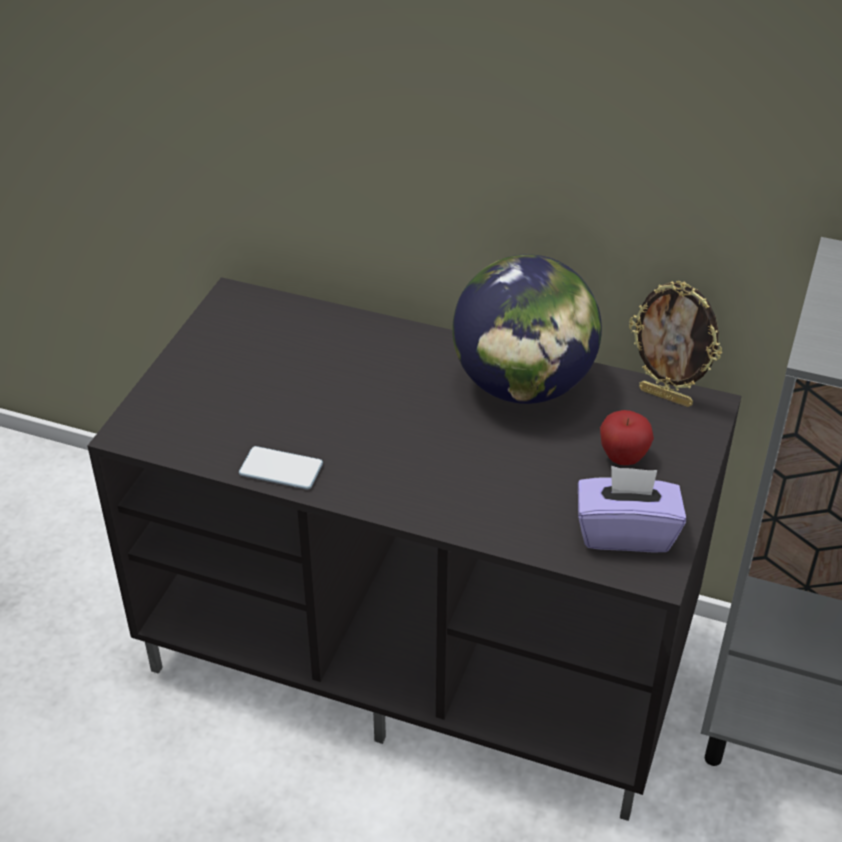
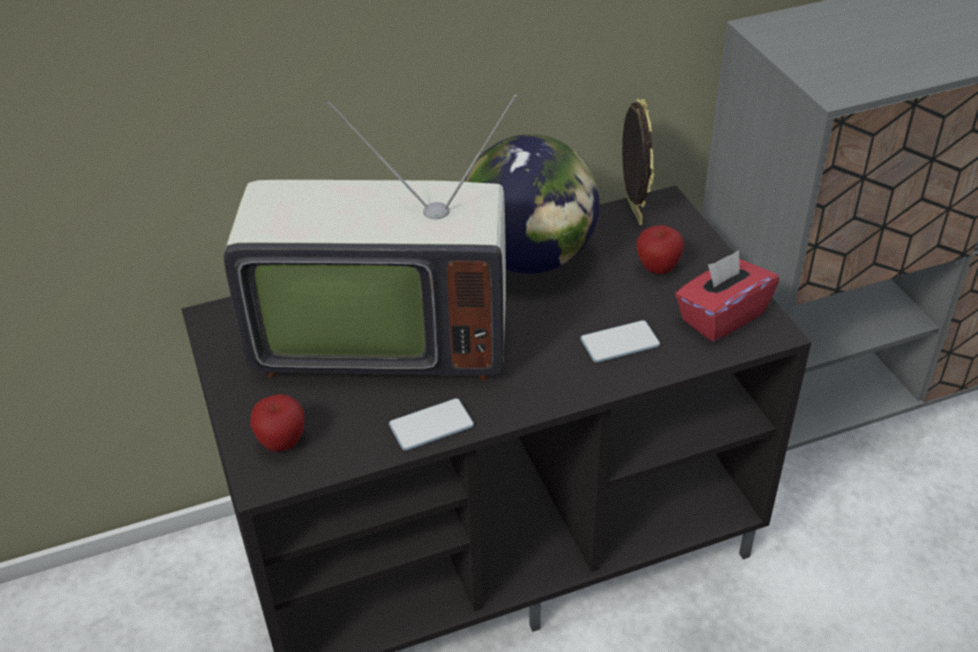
camera: 40 degrees left, 0 degrees up
purple tissue box [578,466,686,553] -> red tissue box [675,250,779,342]
picture frame [629,281,722,407] -> picture frame turned 90 degrees counterclockwise [622,99,654,225]
none -> television [223,94,517,381]
none -> apple [250,394,304,452]
none -> phone [580,320,660,363]

